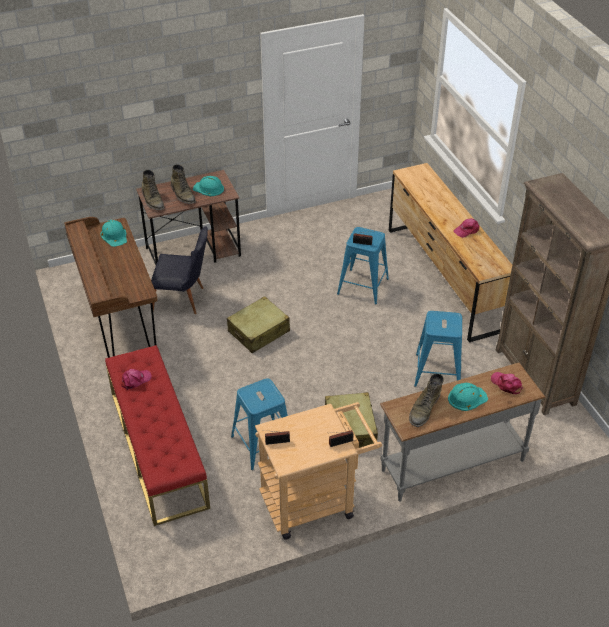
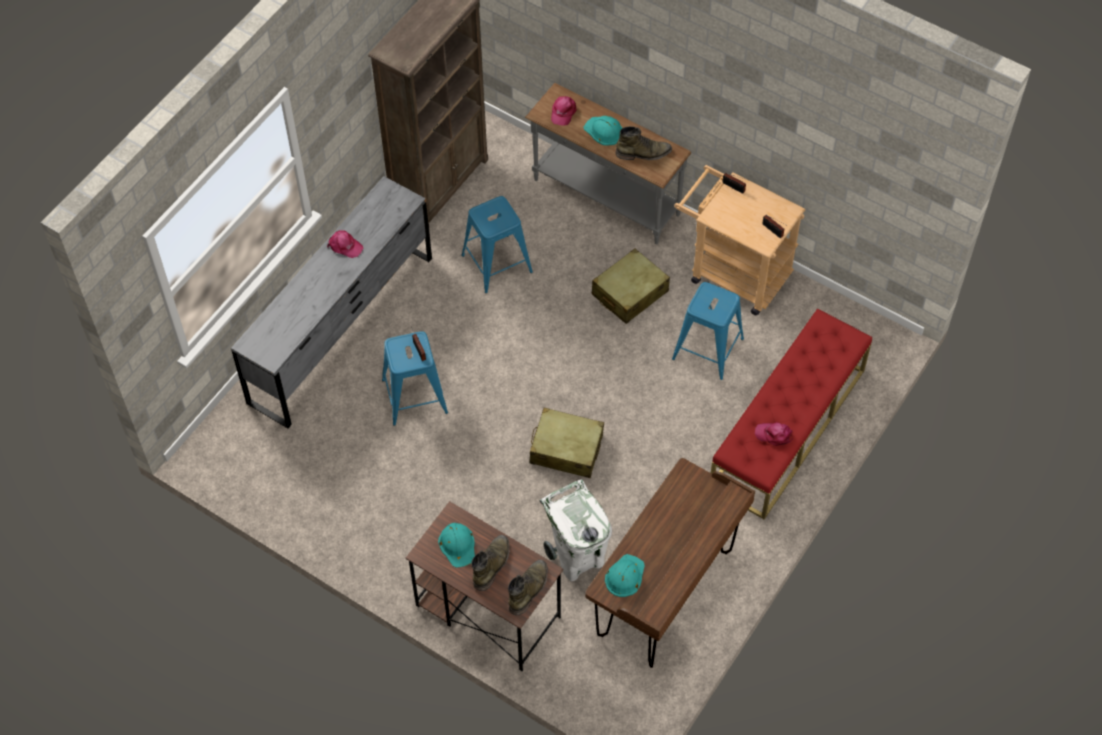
camera: 125 degrees left, 15 degrees up
black chair [151,226,208,314] -> white trash can [540,479,612,581]
brown dresser [389,163,512,343] -> grey dresser [231,176,432,429]

